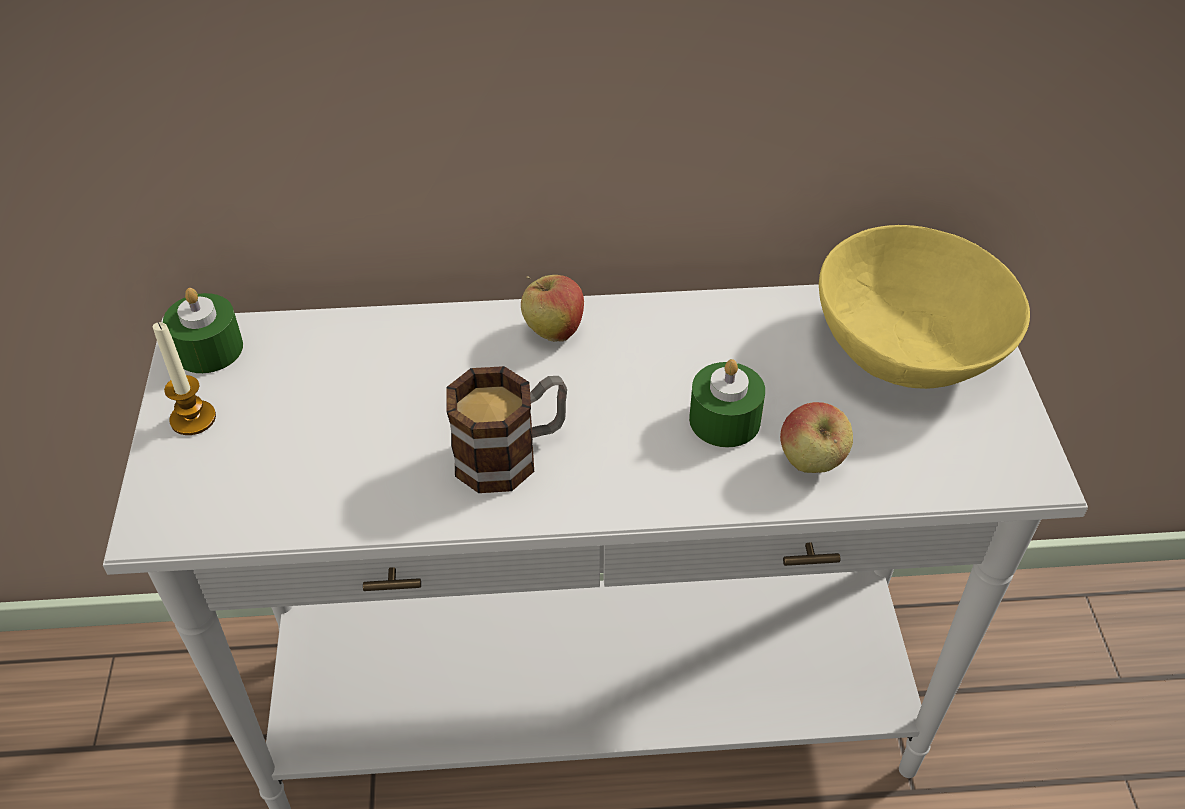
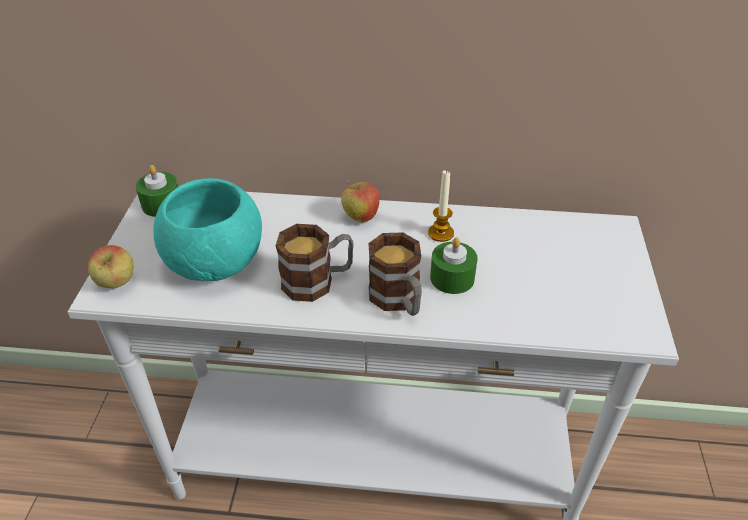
camera: 10 degrees right, 5 degrees down
candle [153,322,216,435] -> candle moved to [428,170,454,242]
apple [780,402,853,473] -> apple moved to [88,245,134,288]
yellow bowl [819,225,1030,389] -> none
none -> turquoise bowl [153,178,262,281]
none -> mug [368,232,422,316]

